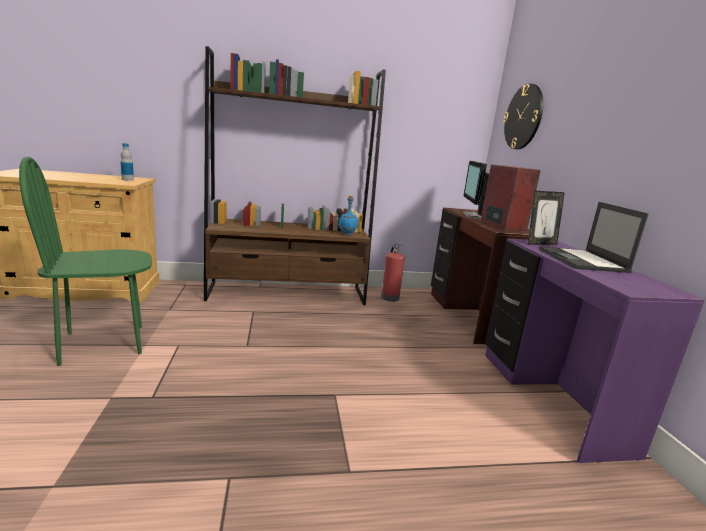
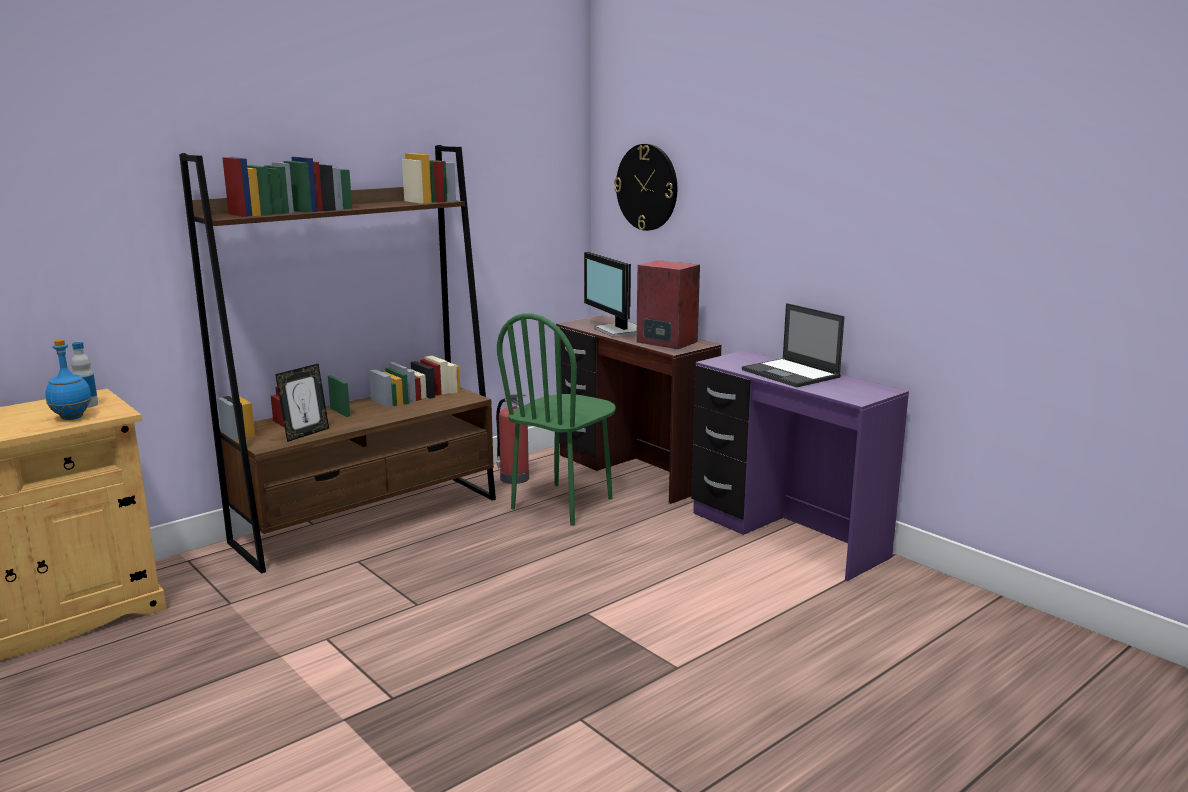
camera: 30 degrees left, 0 degrees up
green chair [19,156,152,366] -> green chair moved to [497,313,616,526]
blue bottle [339,196,358,235] -> blue bottle moved to [45,339,92,420]
picture frame [528,191,565,245] -> picture frame moved to [275,364,329,442]

